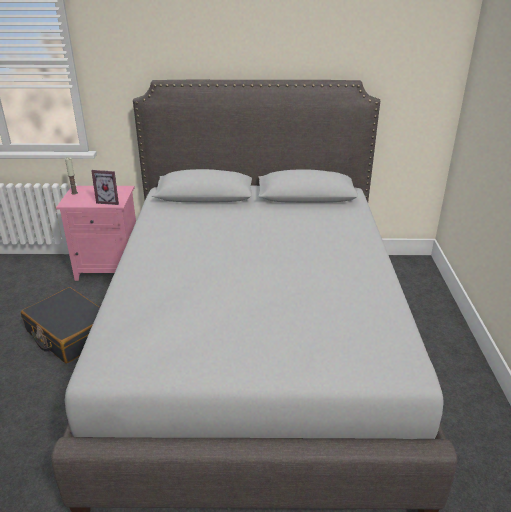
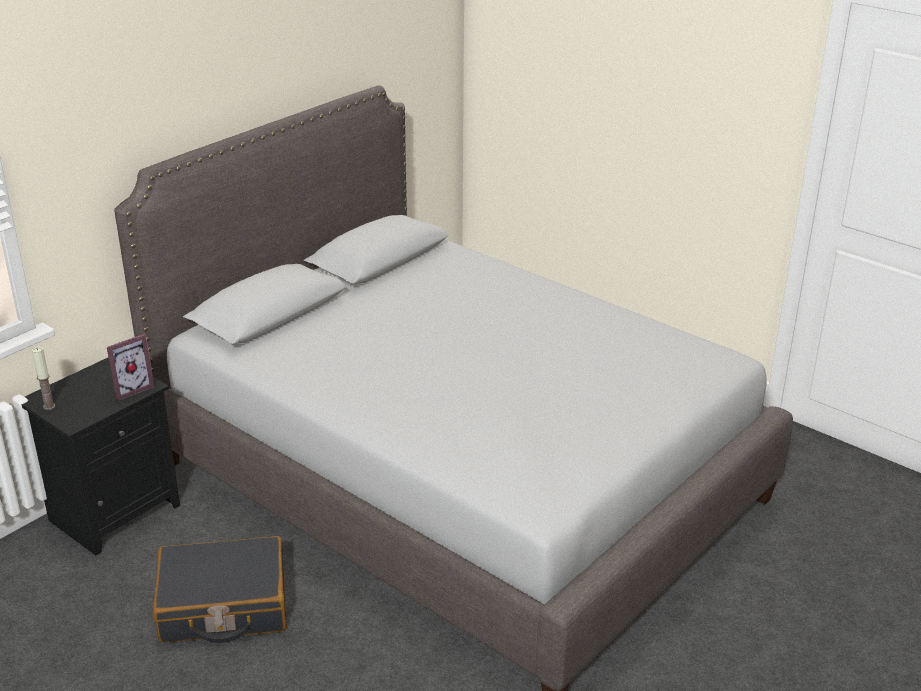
camera: 50 degrees left, 0 degrees up
pink nightstand [56,186,136,281] -> black nightstand [22,357,180,556]

